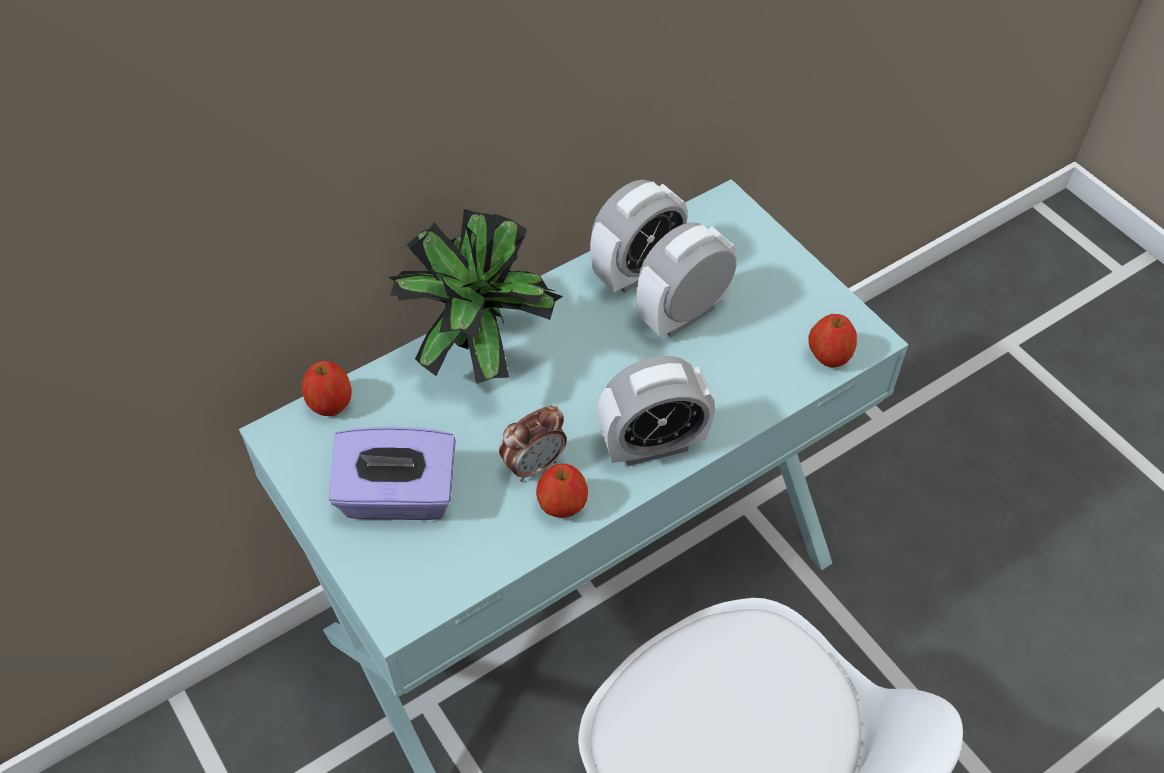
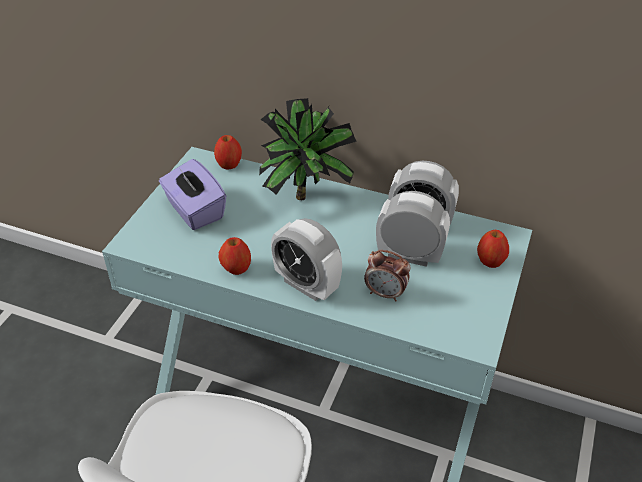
camera: 55 degrees right, 10 degrees down
alarm clock [499,406,567,482] -> alarm clock moved to [364,250,410,302]
apple [808,314,857,368] -> apple moved to [477,230,509,268]

